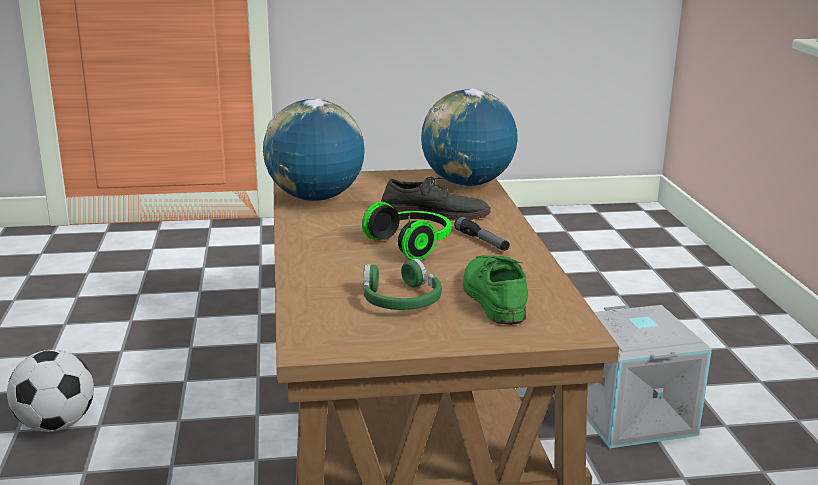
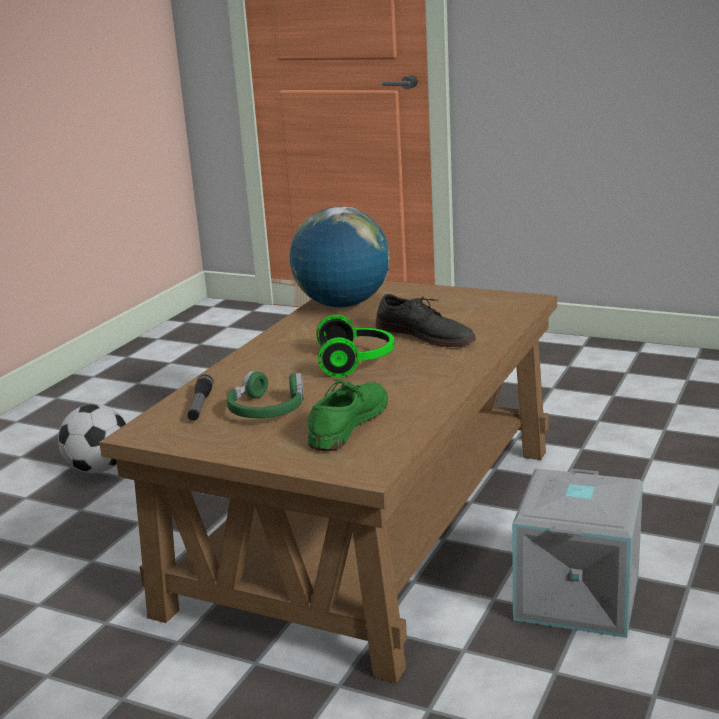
camera: 35 degrees right, 0 degrees up
globe [421,89,518,186] -> none
flashlight [454,216,510,251] -> flashlight moved to [188,374,213,421]

